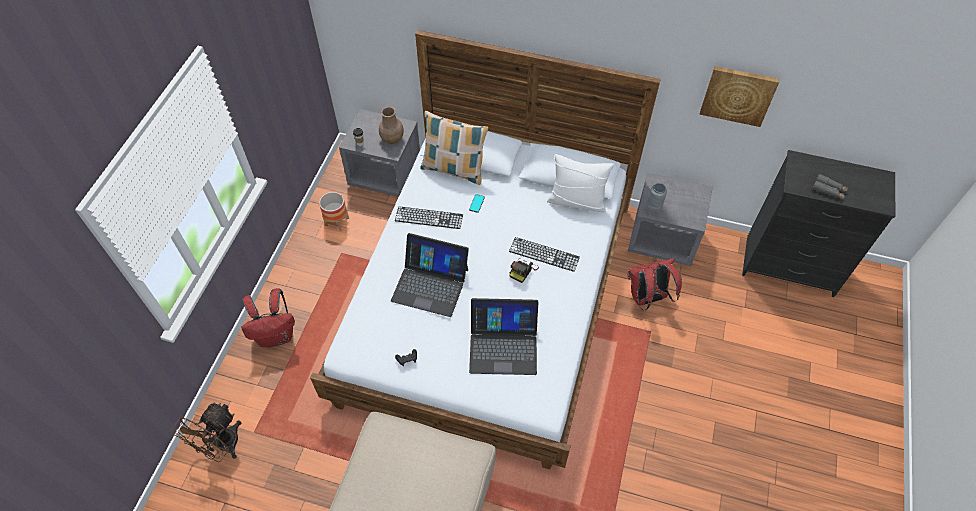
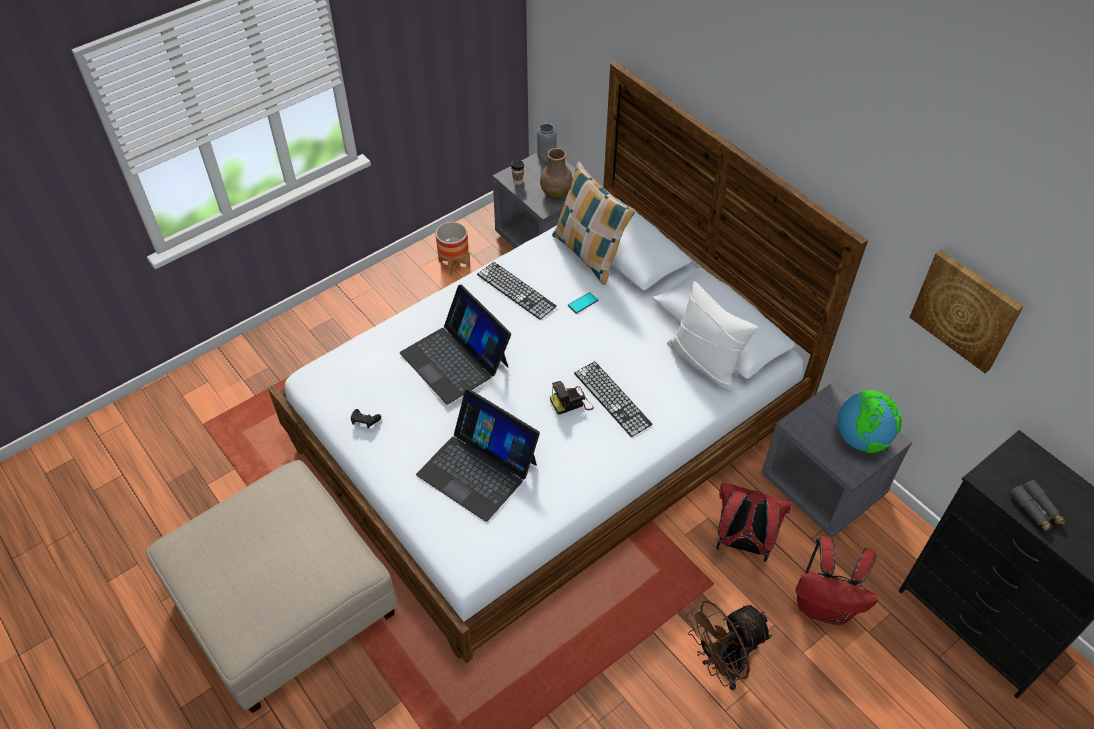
camera: 35 degrees right, 5 degrees down
brown fan [172,402,241,462] -> brown fan moved to [686,600,772,690]
red backpack [241,288,295,347] -> red backpack moved to [795,536,878,625]
grey vase [647,183,667,212] -> grey vase moved to [537,123,557,163]
none -> globe [837,390,902,453]

